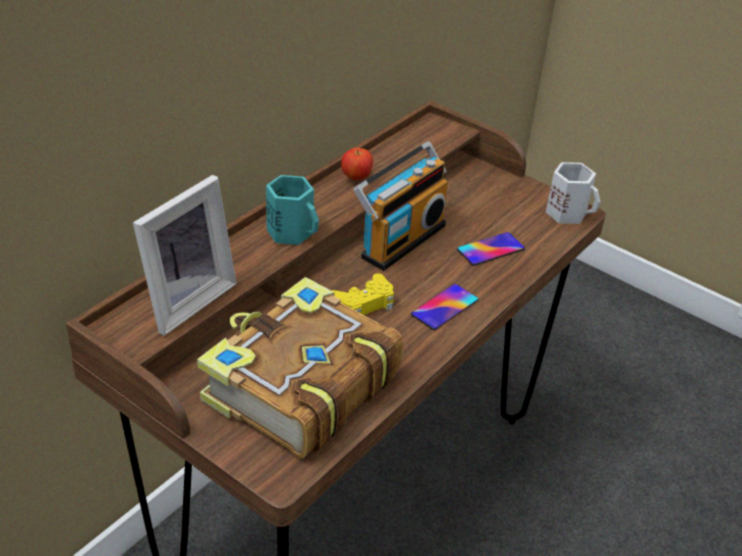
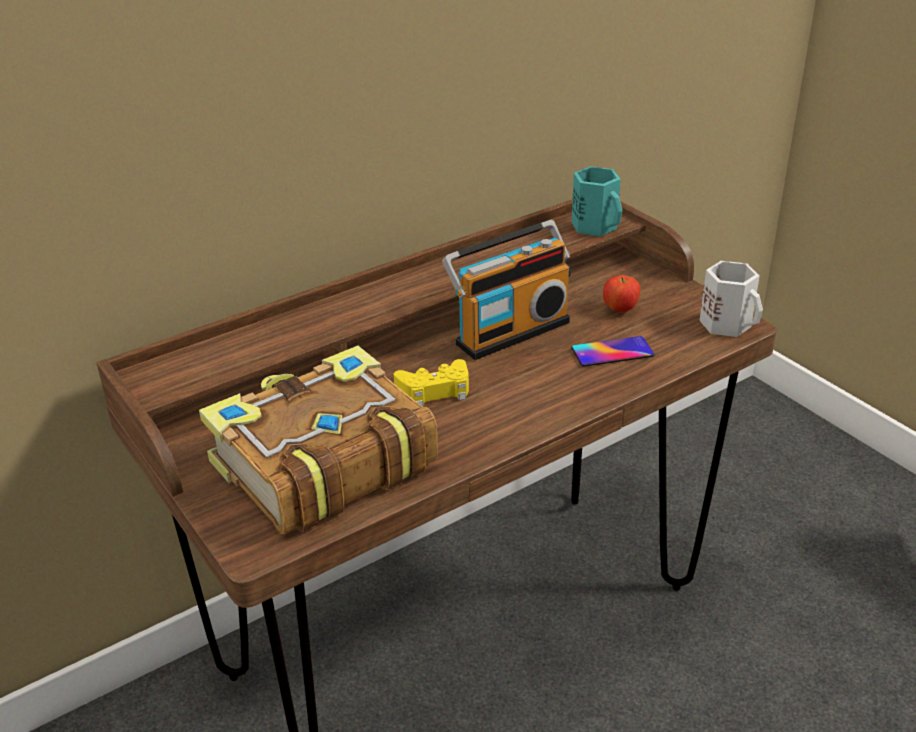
camera: 20 degrees right, 5 degrees down
picture frame [133,175,237,336] -> none
turquoise mug [266,175,319,245] -> turquoise mug moved to [572,166,622,236]
apple [341,148,373,181] -> apple moved to [603,275,640,313]
phone [411,284,478,330] -> none

